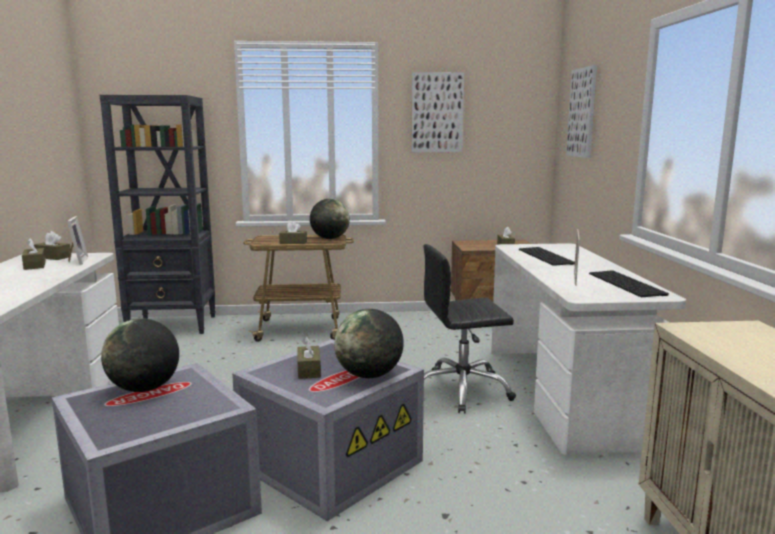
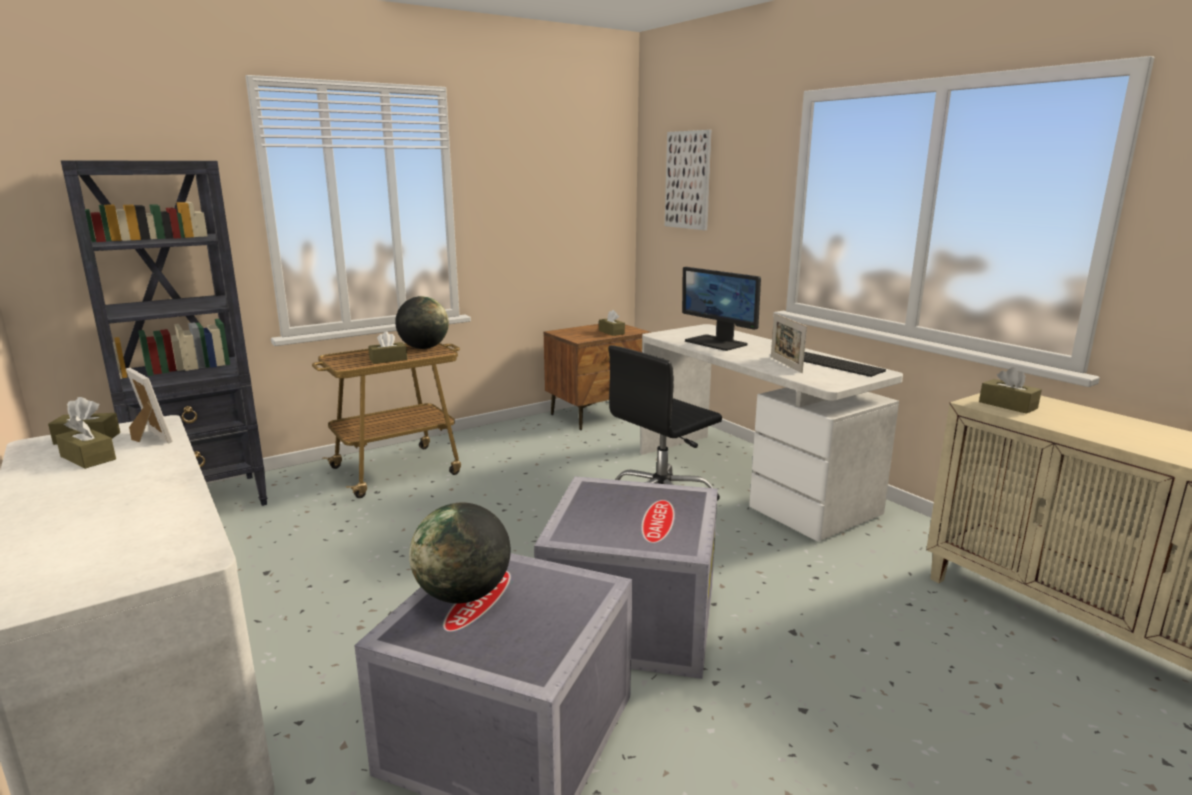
camera: 30 degrees left, 5 degrees up
brown tissue box [298,337,321,379] -> brown tissue box moved to [979,367,1042,414]
globe [334,309,404,378] -> none
picture [411,72,464,152] -> none
keyboard [519,247,575,266] -> monitor [682,267,761,351]

